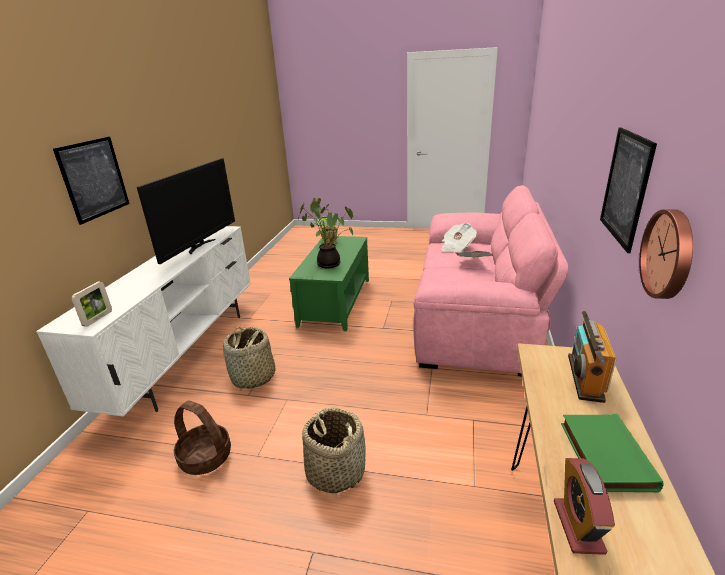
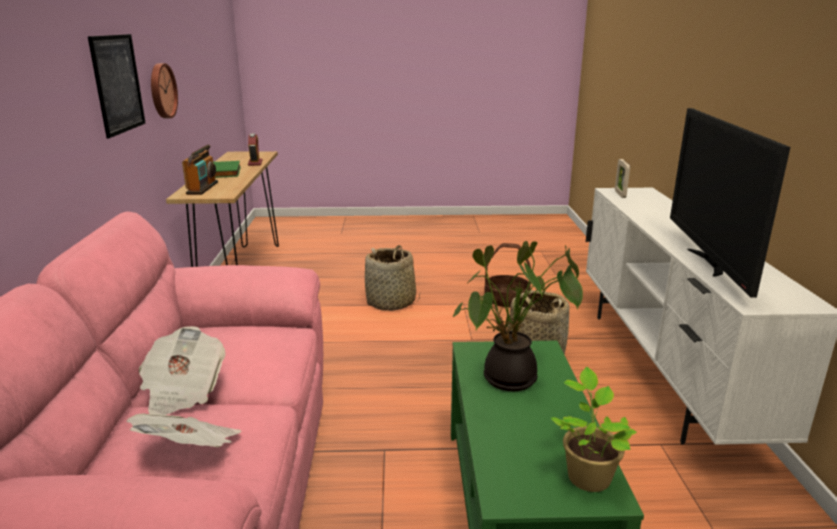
camera: 165 degrees right, 5 degrees down
picture [53,136,129,225] -> none

